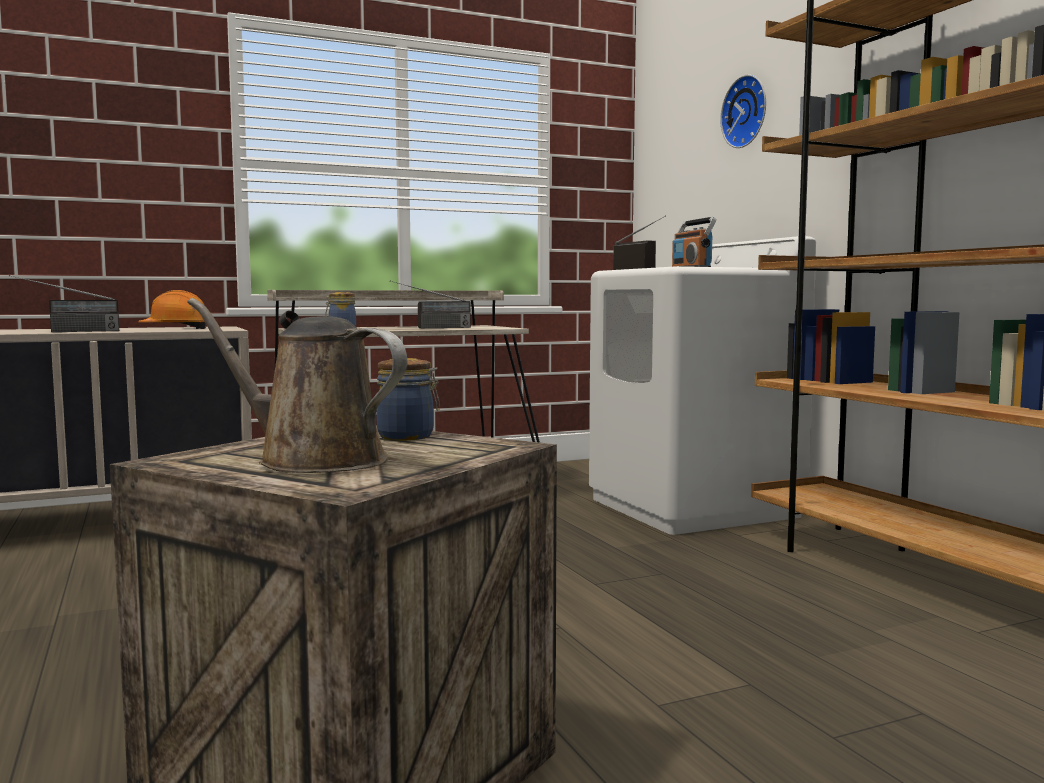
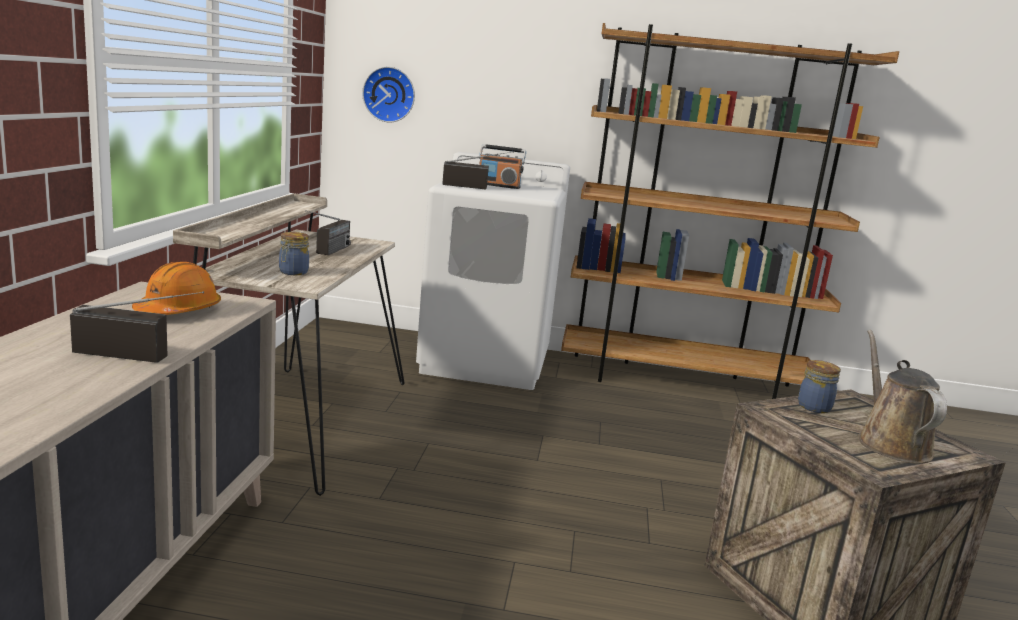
camera: 60 degrees left, 10 degrees up
radio [9,275,119,332] -> radio turned 90 degrees counterclockwise [70,291,204,363]
brown watering can [187,298,408,473] -> brown watering can turned 120 degrees clockwise [858,330,947,464]
wall clock [720,75,766,148] -> wall clock moved to [362,67,415,122]

